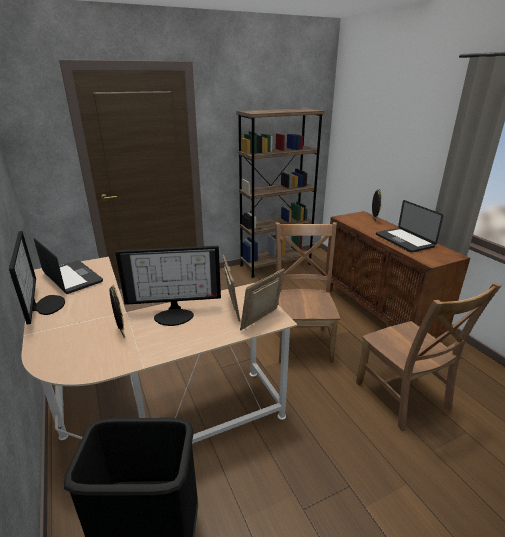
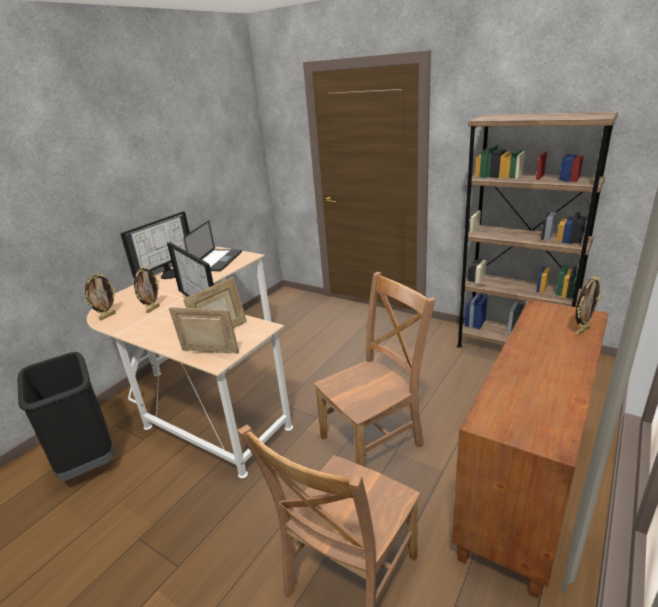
camera: 60 degrees right, 0 degrees up
laptop [376,200,443,253] -> none
none -> picture frame [85,274,116,321]

